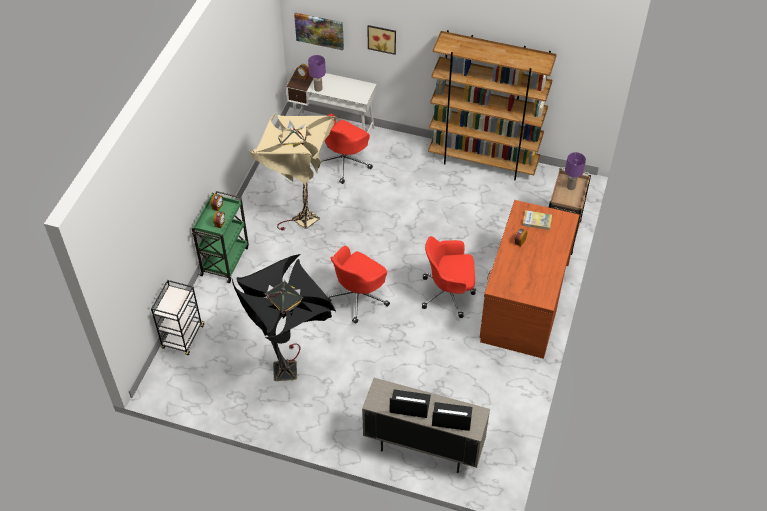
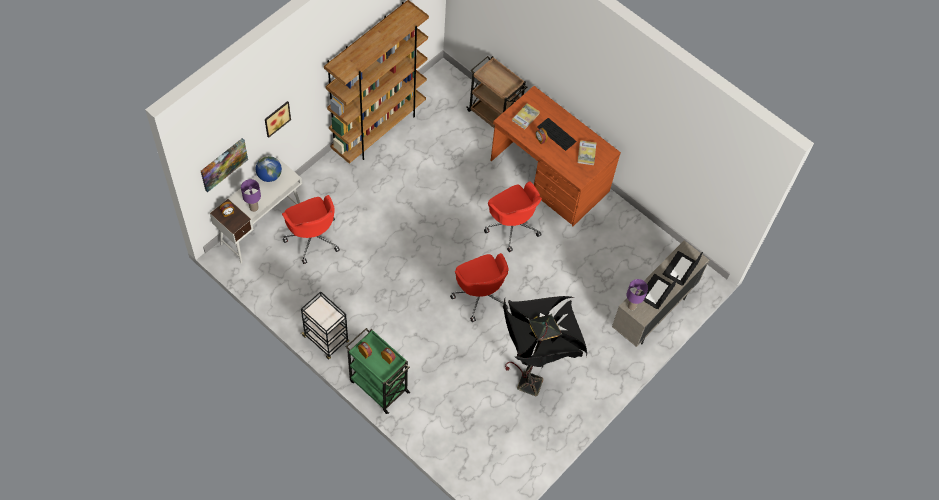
camera: 70 degrees left, 10 degrees up
black cart [151,280,205,355] -> black cart moved to [301,291,349,359]
beige floor lamp [248,112,338,231] -> none
red office chair [422,236,476,318] -> red office chair turned 60 degrees counterclockwise [484,181,542,252]
purple table lamp [565,152,586,190] -> purple table lamp moved to [627,279,648,310]
none -> globe [256,156,282,182]
none -> keyboard [537,118,577,151]
none -> book [577,140,596,165]

